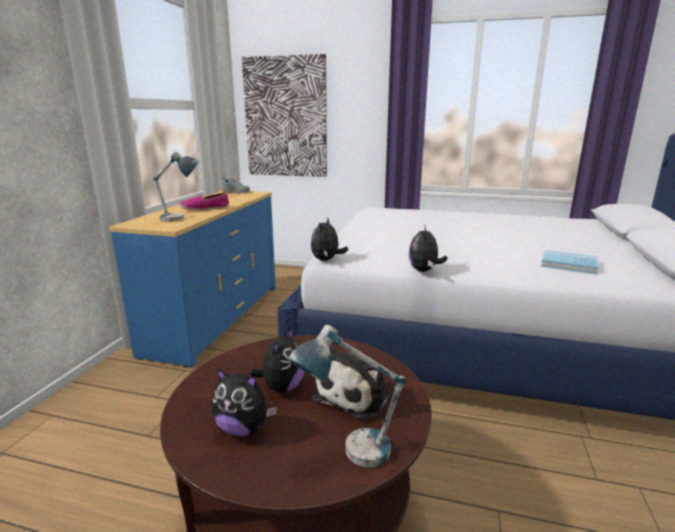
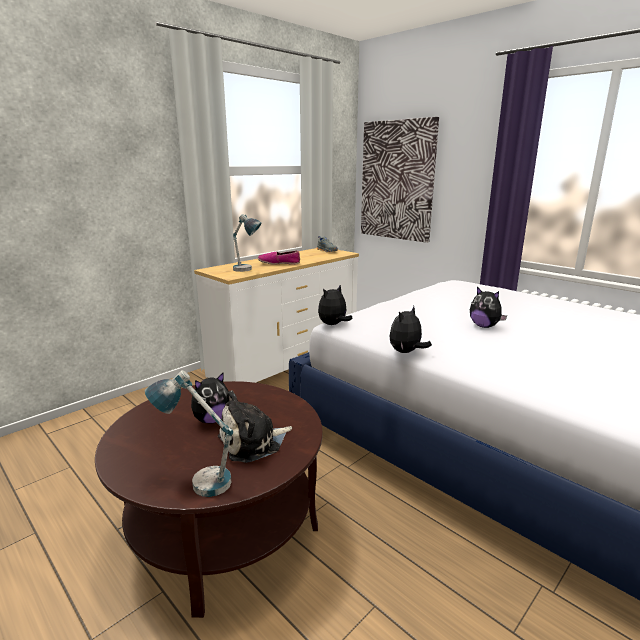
camera: 30 degrees right, 0 degrees up
blue dresser [109,191,276,367] -> white dresser [194,248,359,383]
plush toy [212,368,277,437] -> plush toy moved to [470,287,507,328]
blue book [541,250,599,274] -> none

